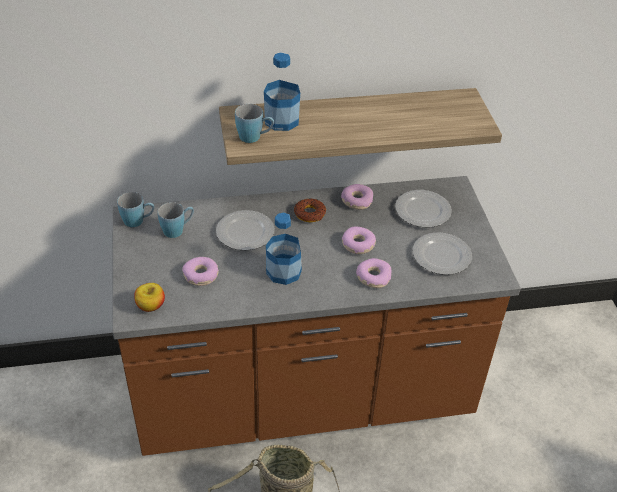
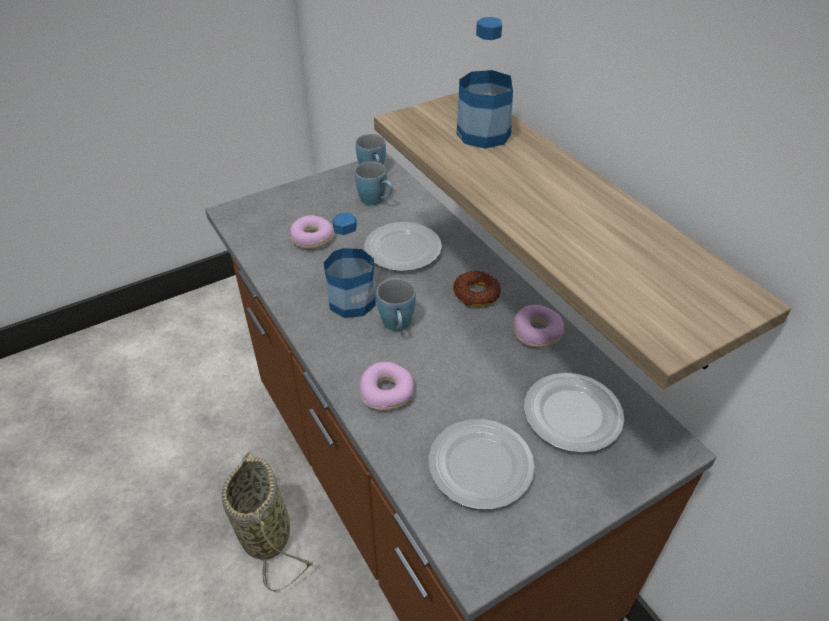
camera: 70 degrees right, 0 degrees up
apple [134,283,165,312] -> none
blue mug [235,104,274,143] -> blue mug moved to [376,278,416,331]
donut [342,226,376,254] -> none

